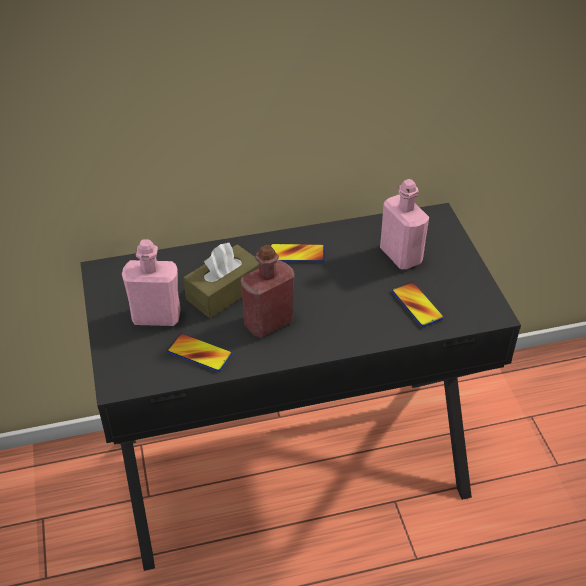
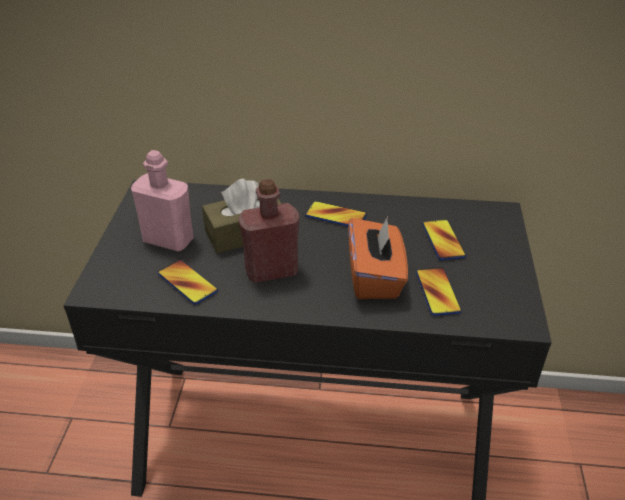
camera: 20 degrees right, 5 degrees down
pink bottle [380,179,429,269] -> phone [422,219,466,260]
none -> orange tissue box [348,216,408,299]

